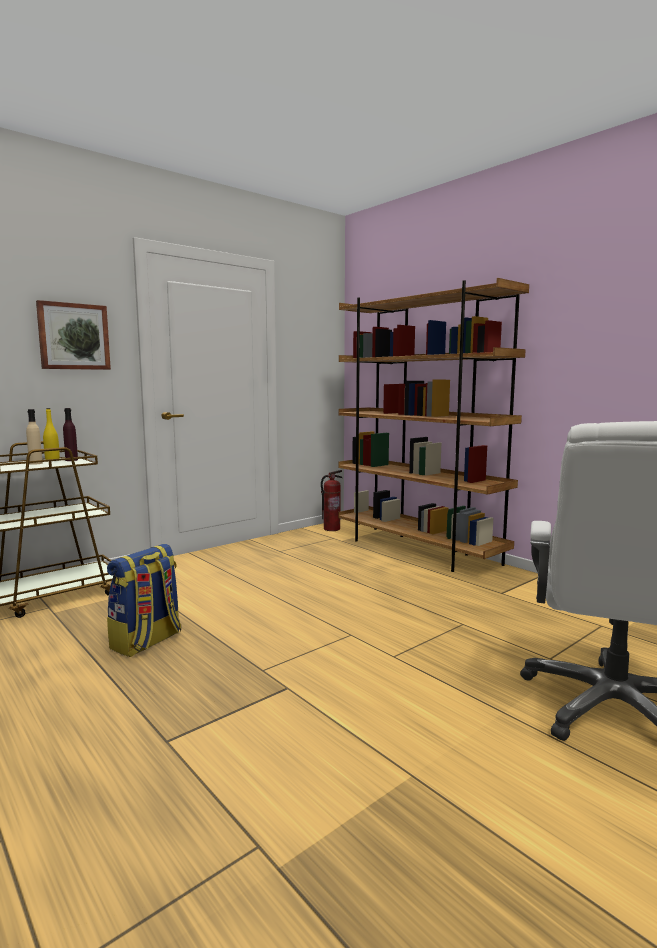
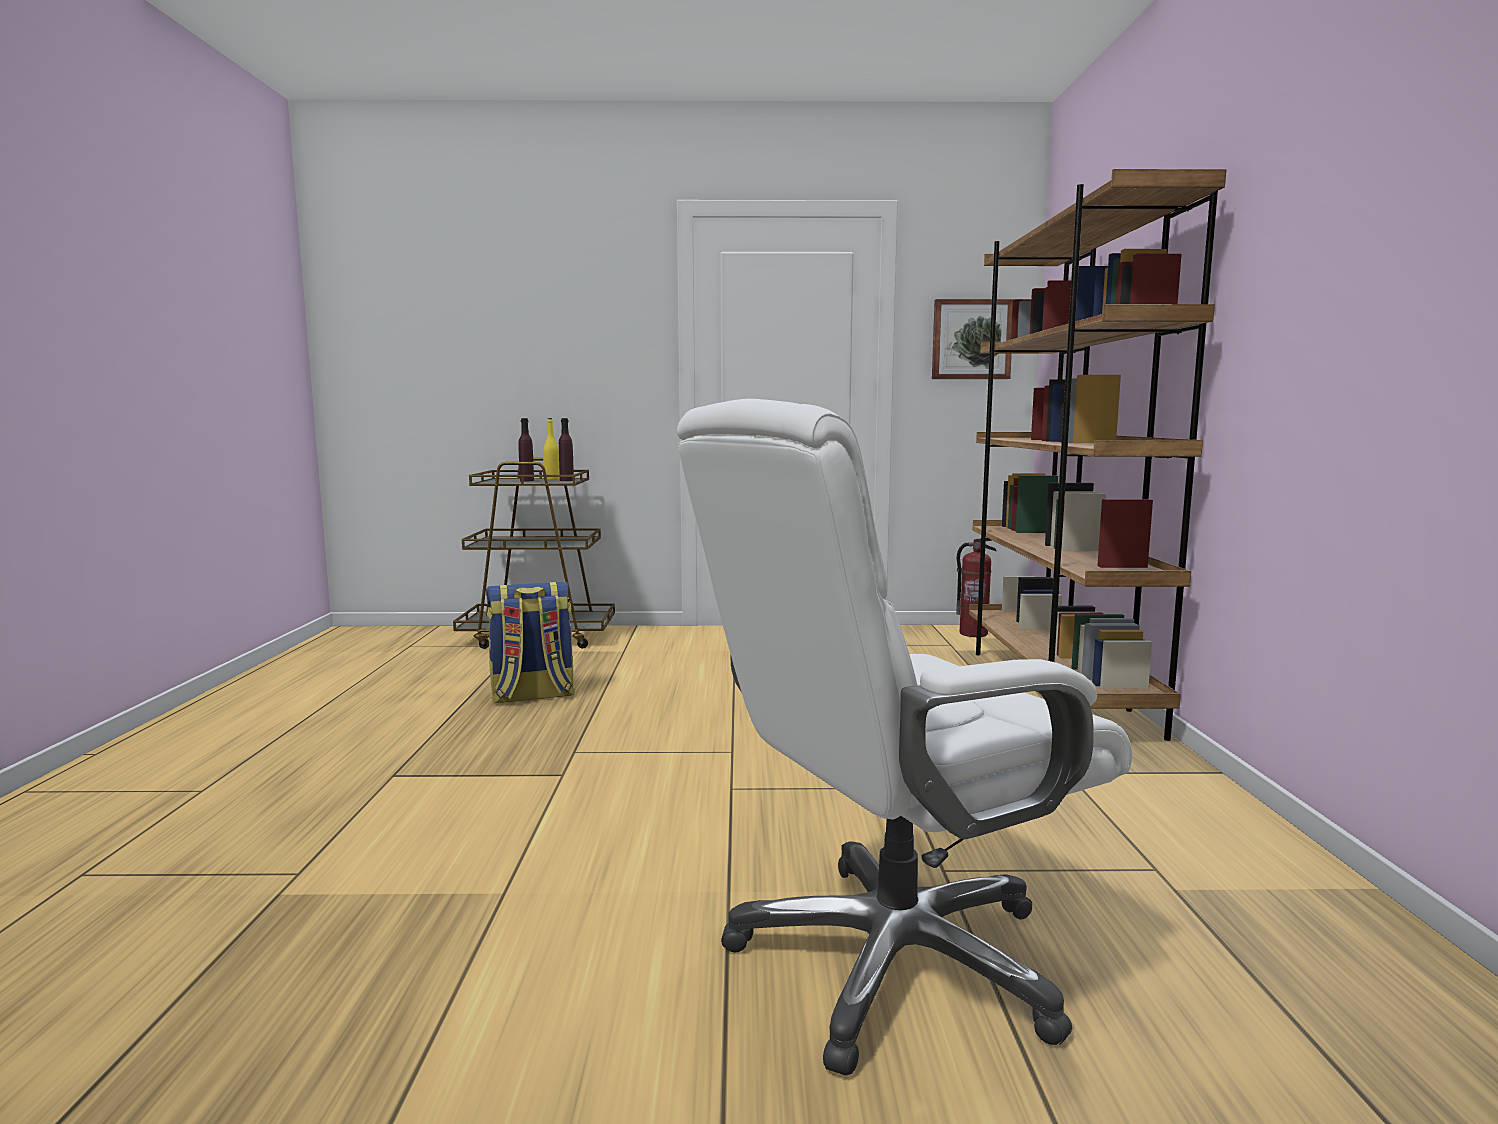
camera: 40 degrees right, 0 degrees up
beige bottle [26,409,43,465] -> purple bottle [518,418,534,481]
picture [36,300,111,370] -> picture moved to [932,299,1014,379]

